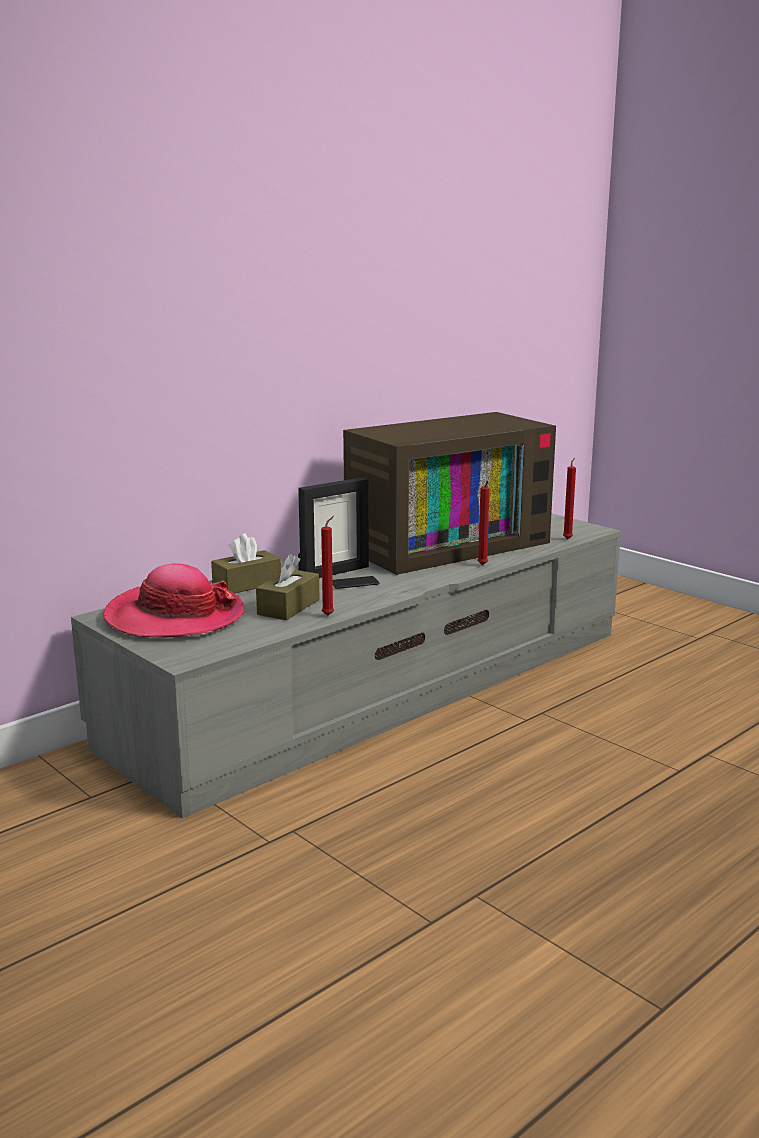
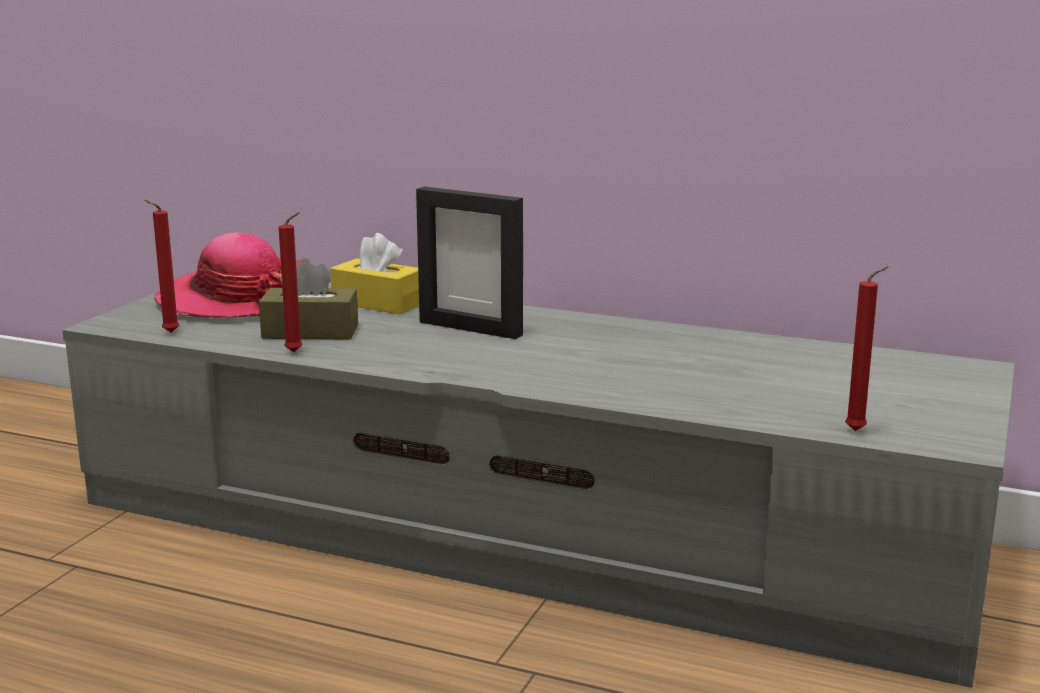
camera: 65 degrees right, 0 degrees up
brown tissue box [211,533,281,594] -> yellow tissue box [330,233,419,314]
phone [333,576,379,589] -> none
television [343,412,556,575] -> none
red candle [477,481,490,565] -> red candle moved to [144,200,179,333]

